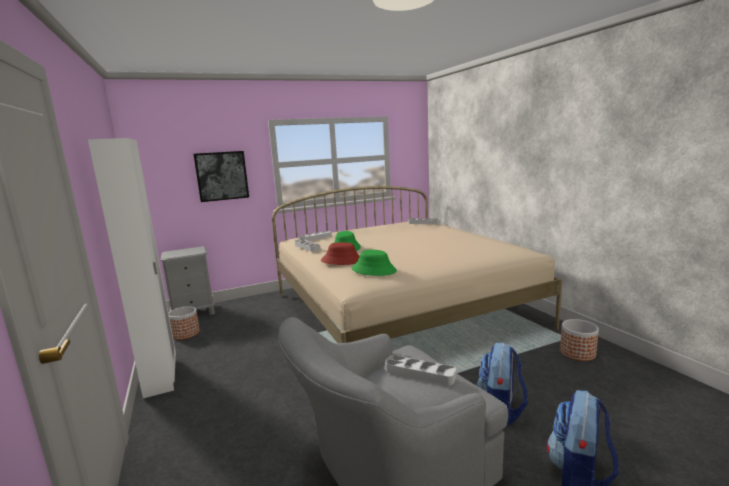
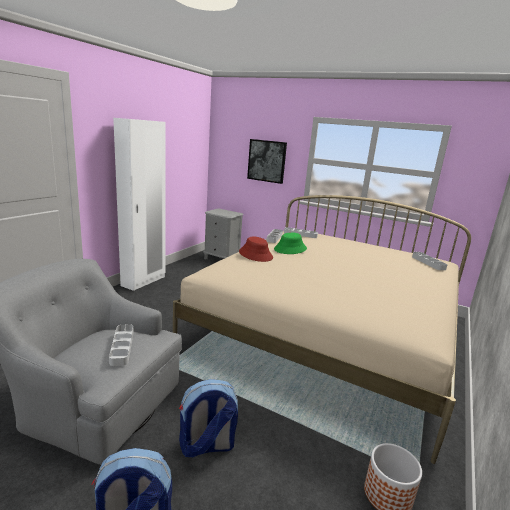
camera: 50 degrees right, 5 degrees up
planter [169,306,200,340] -> none
green hat [352,250,397,276] -> none

